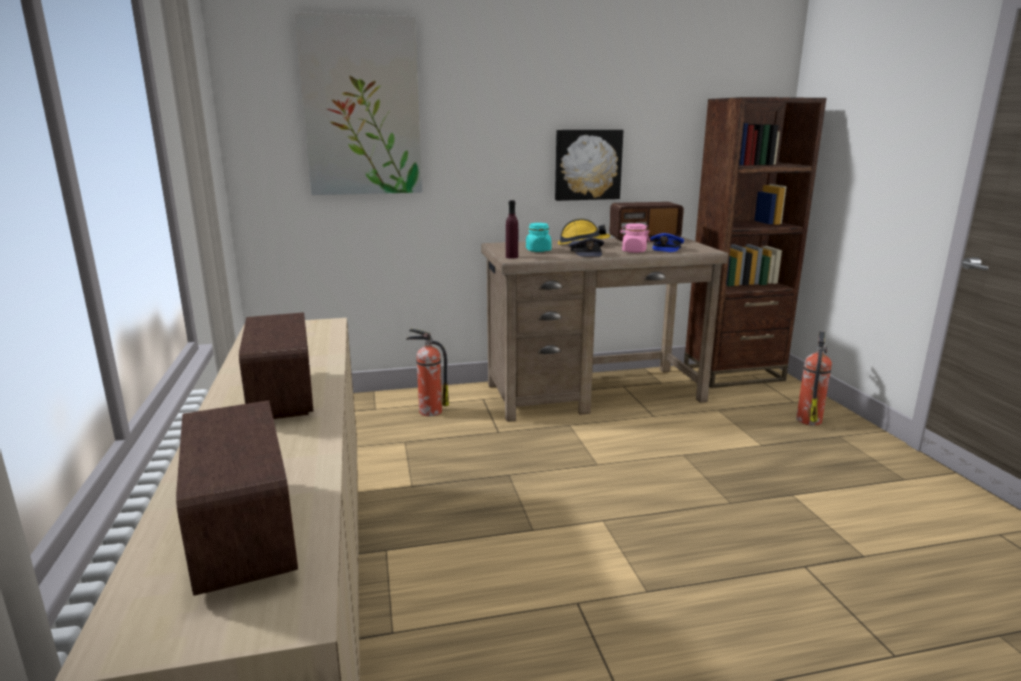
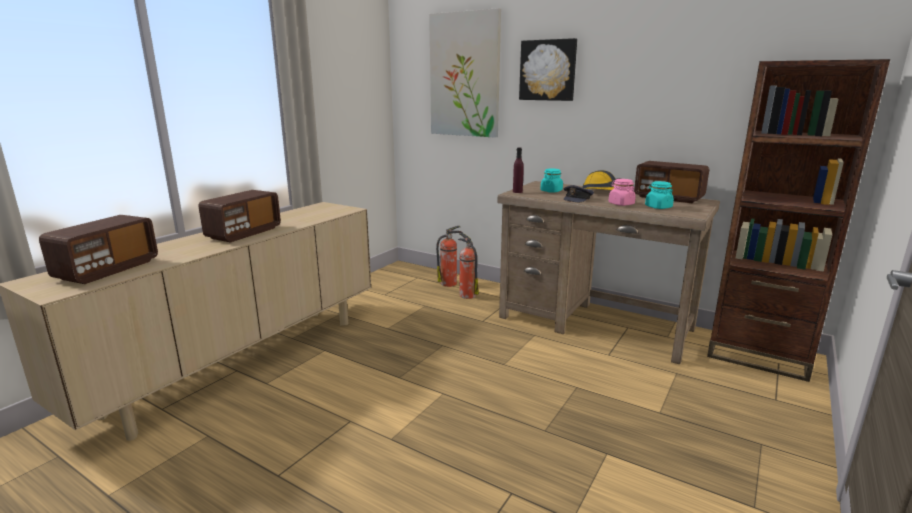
camera: 45 degrees right, 0 degrees up
picture [555,130,624,201] -> picture moved to [519,38,577,101]
blue cap [650,233,684,252] -> turquoise jar [645,181,674,209]
fire extinguisher [796,331,832,426] -> fire extinguisher moved to [436,226,463,287]

